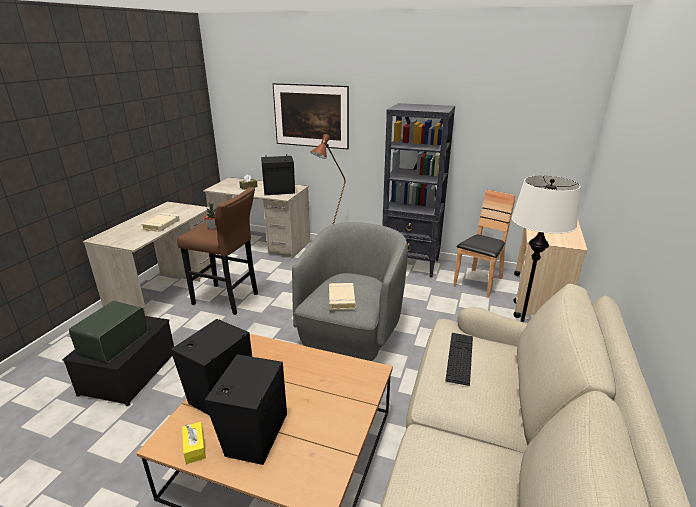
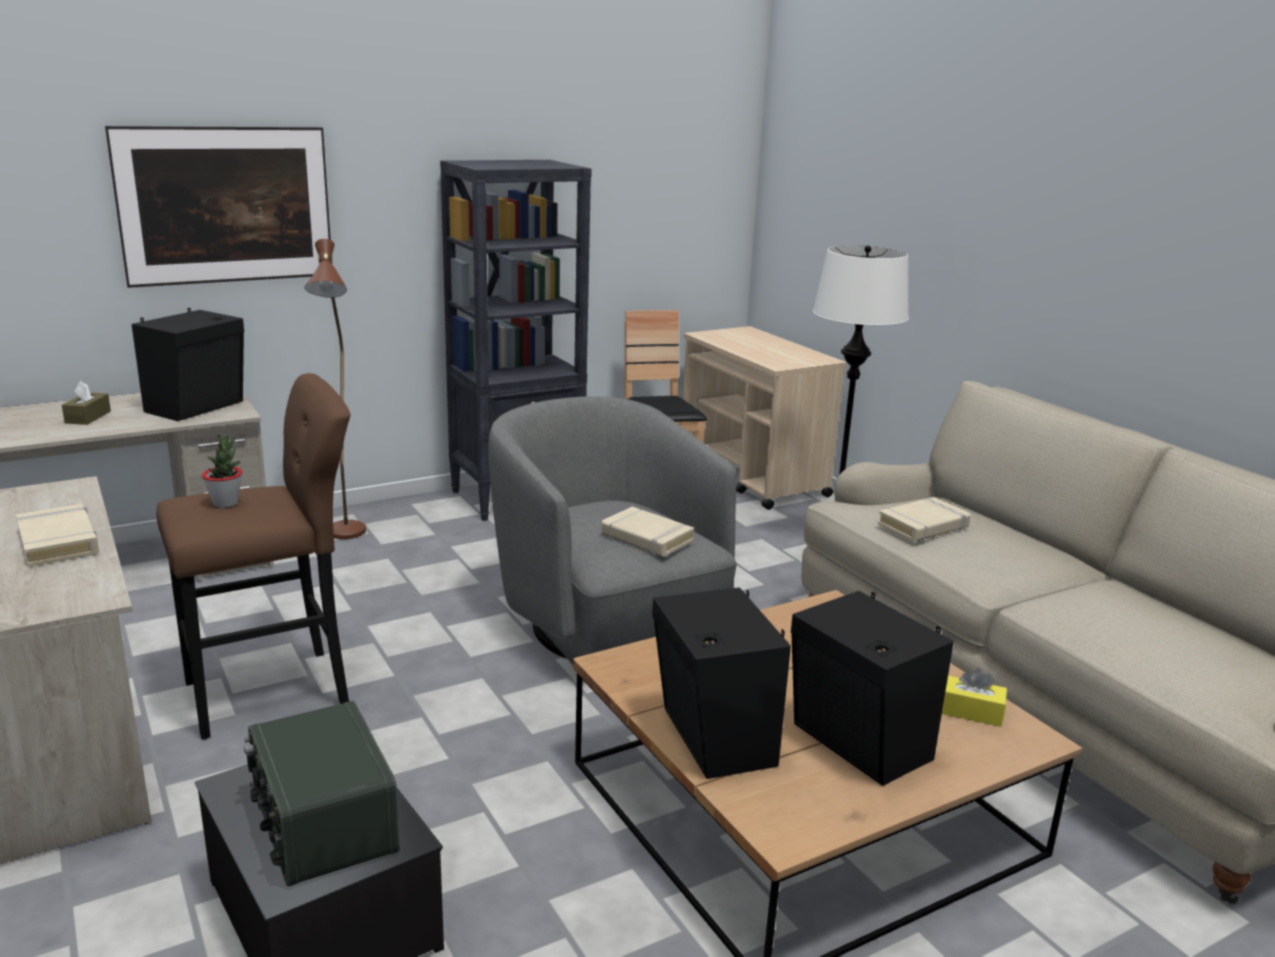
camera: 50 degrees left, 5 degrees down
yellow tissue box [182,422,206,464] -> yellow tissue box moved to [942,668,1007,727]
keyboard [445,333,473,386] -> beige book [878,497,971,542]

